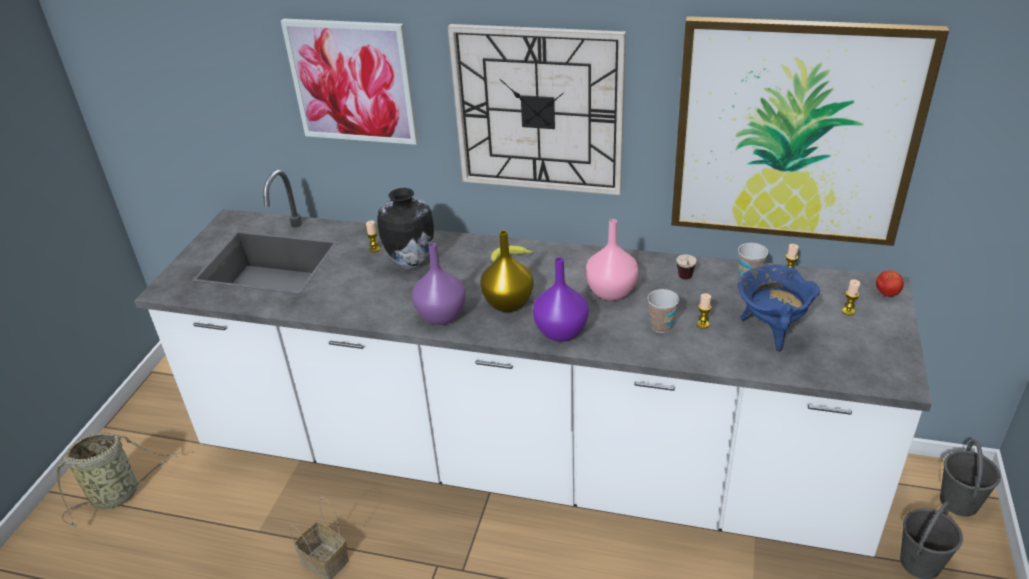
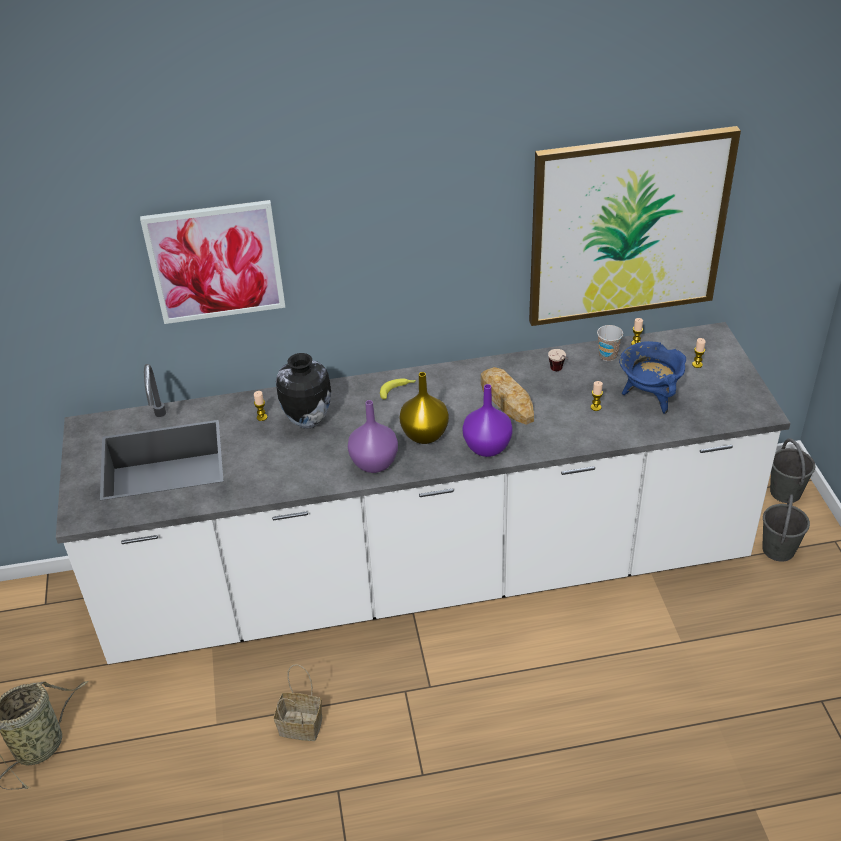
camera: 25 degrees left, 5 degrees up
wall clock [448,24,626,195] -> none
pink vase [586,219,639,301] -> bread [481,367,534,425]
cup [647,289,679,333] -> none
tomato [876,270,904,297] -> none

